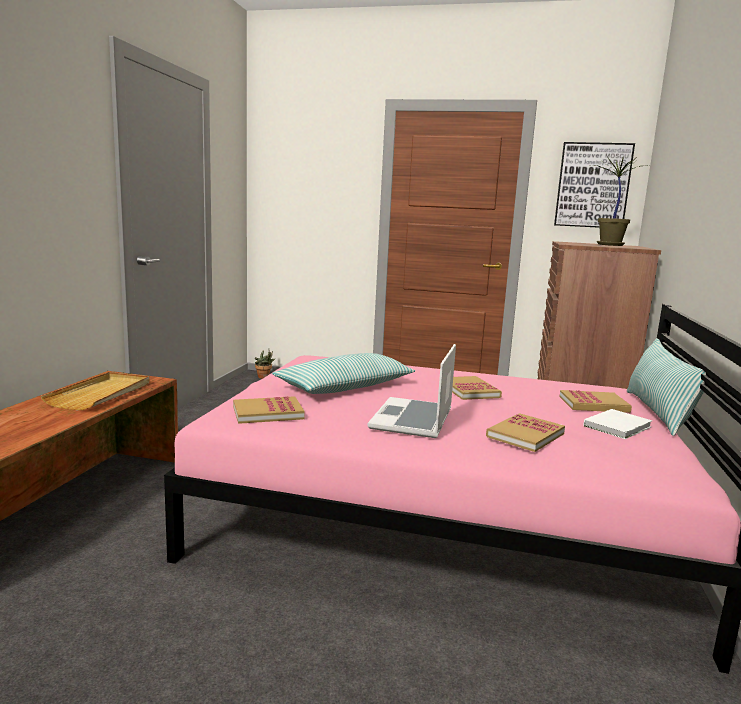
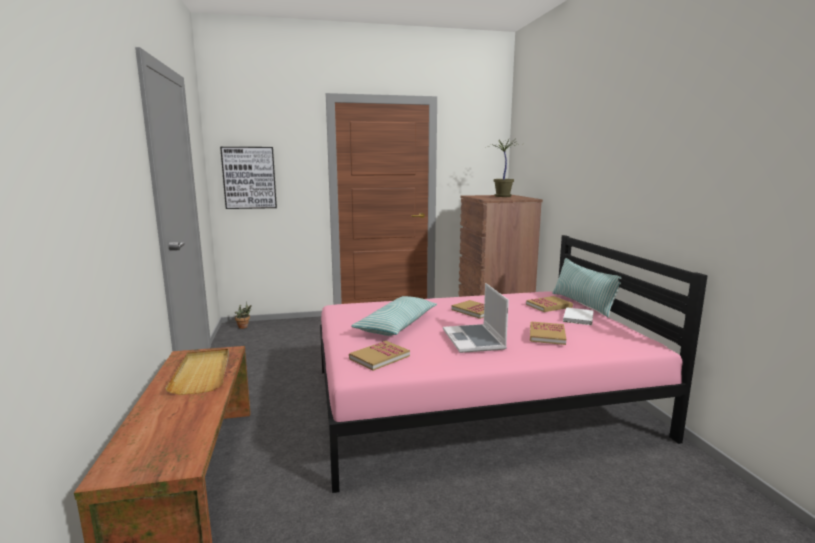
camera: 25 degrees left, 0 degrees up
picture [554,142,635,228] -> picture moved to [220,147,277,209]

